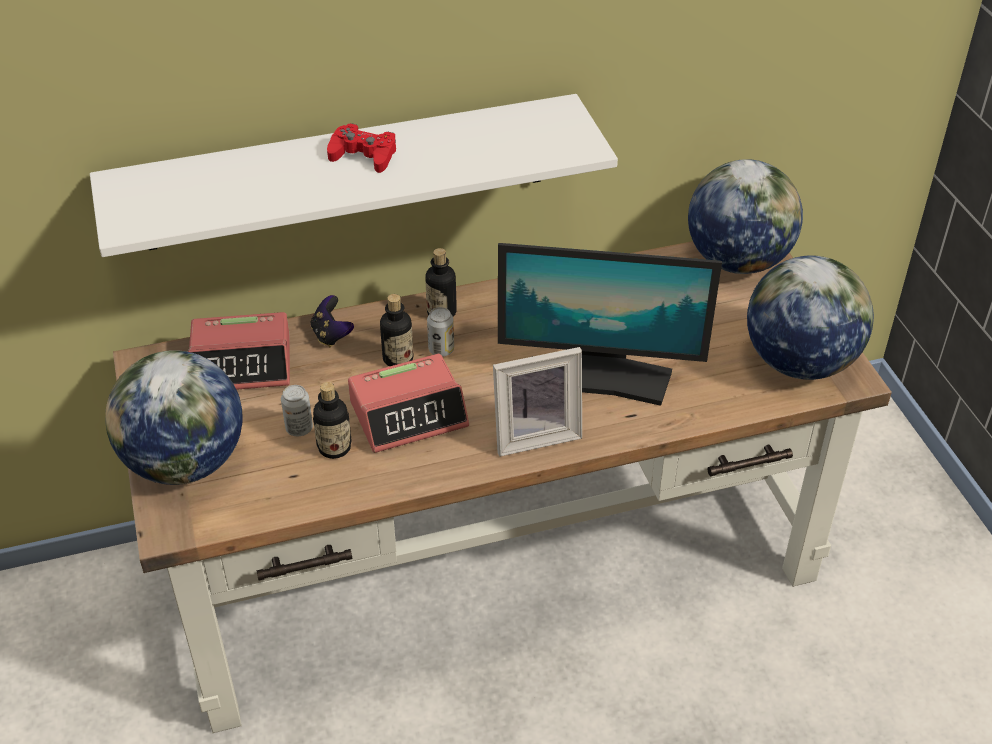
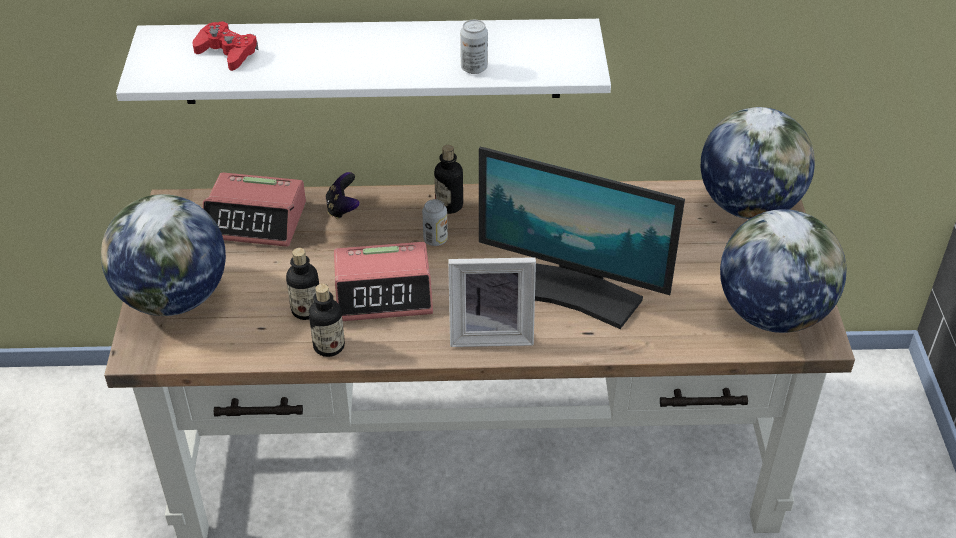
camera: 15 degrees right, 0 degrees up
can [281,385,313,436] -> can moved to [460,20,488,74]
red game controller [327,123,396,173] -> red game controller moved to [192,21,259,71]
bottle [380,294,413,366] -> bottle moved to [309,284,345,357]

